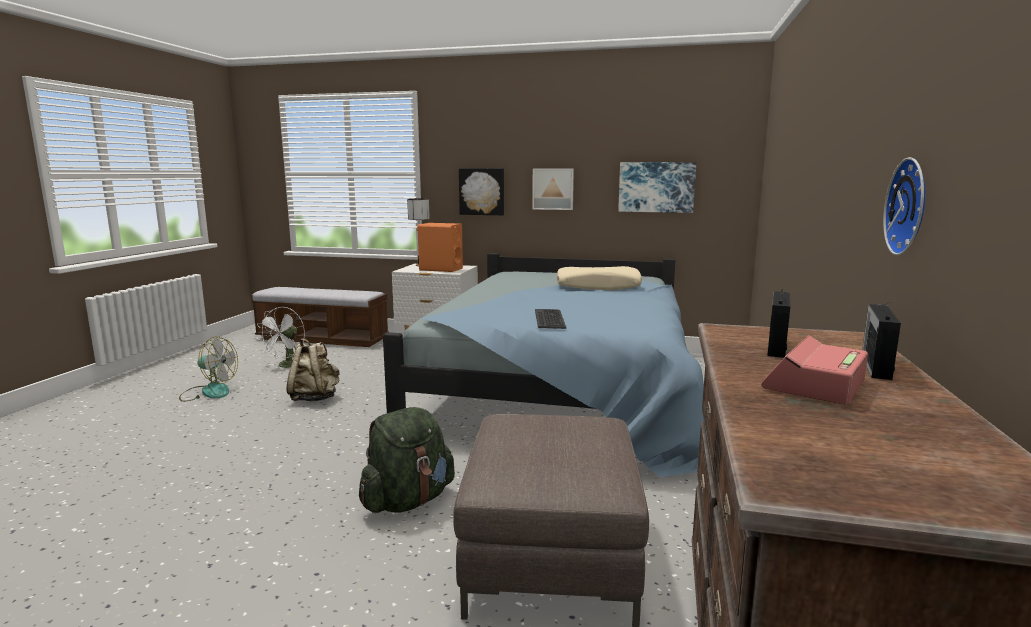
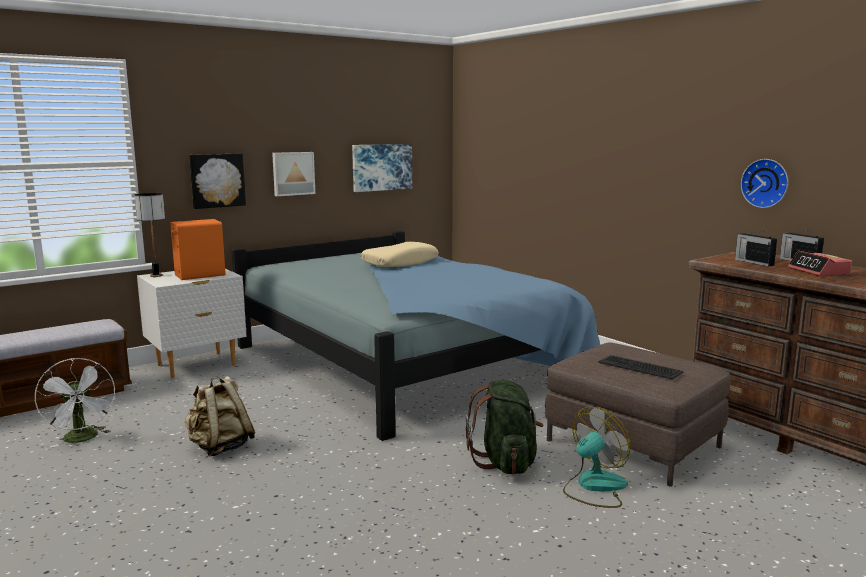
camera: 50 degrees left, 0 degrees up
fan [179,337,238,402] -> fan moved to [563,407,631,508]
keyboard [535,309,566,329] -> keyboard moved to [598,355,683,380]

